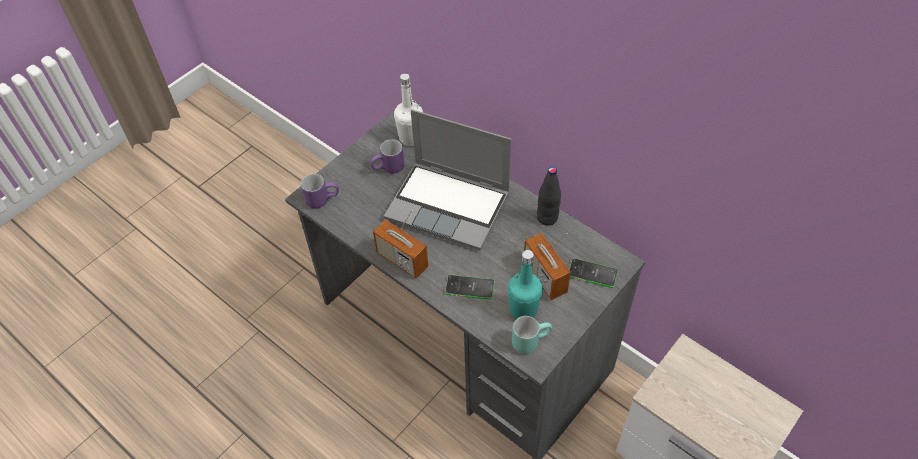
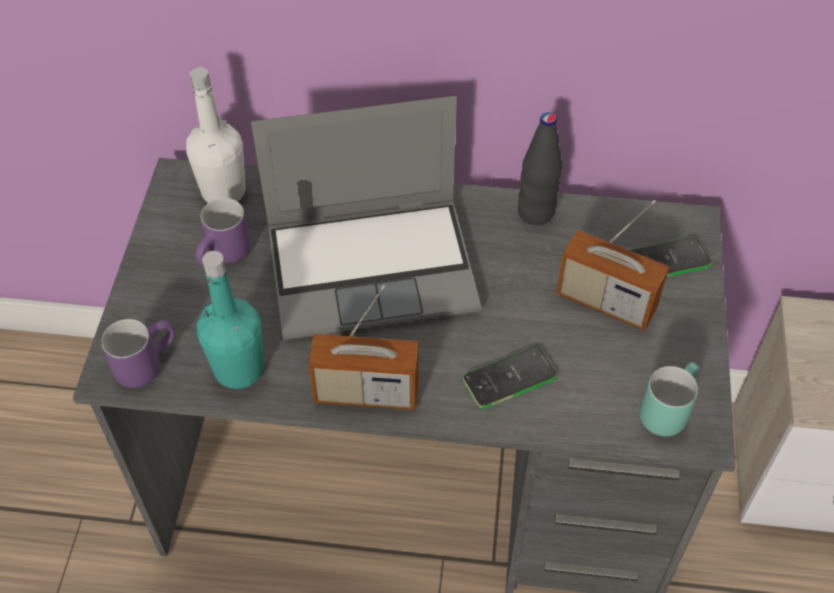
camera: 35 degrees left, 0 degrees up
turquoise bottle [508,250,543,319] -> turquoise bottle moved to [197,251,264,389]

